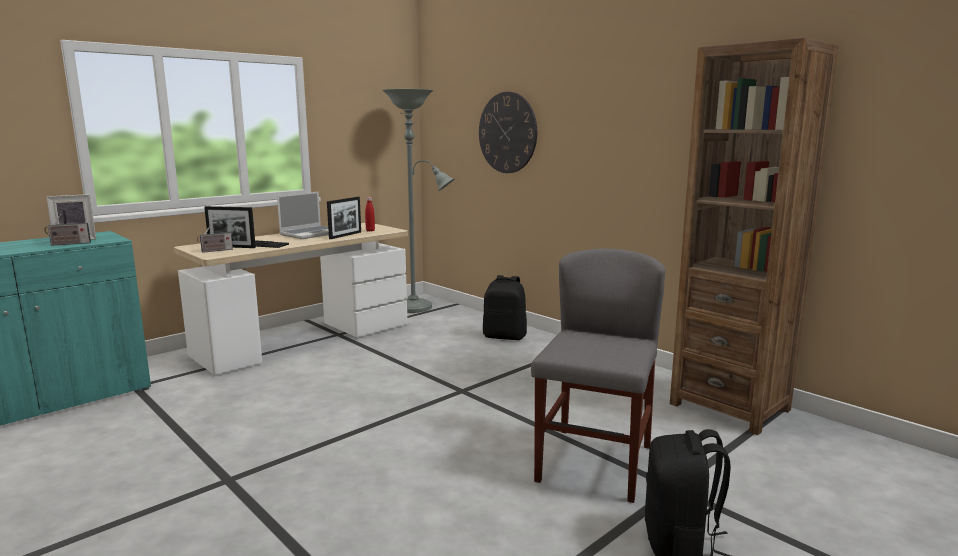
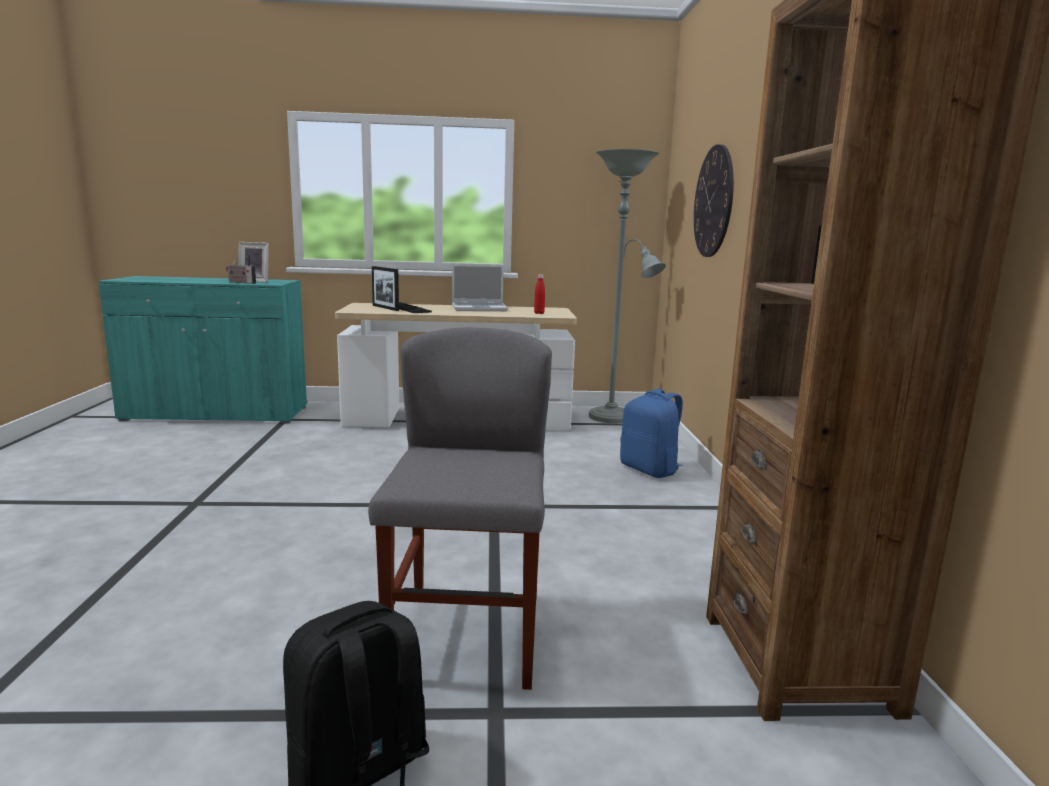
camera: 40 degrees right, 0 degrees up
radio [197,225,233,253] -> none
picture frame [327,197,361,239] -> none
black backpack [483,275,527,340] -> blue backpack [620,389,683,478]
grey chair [531,248,665,503] -> grey chair turned 60 degrees counterclockwise [368,327,552,690]

